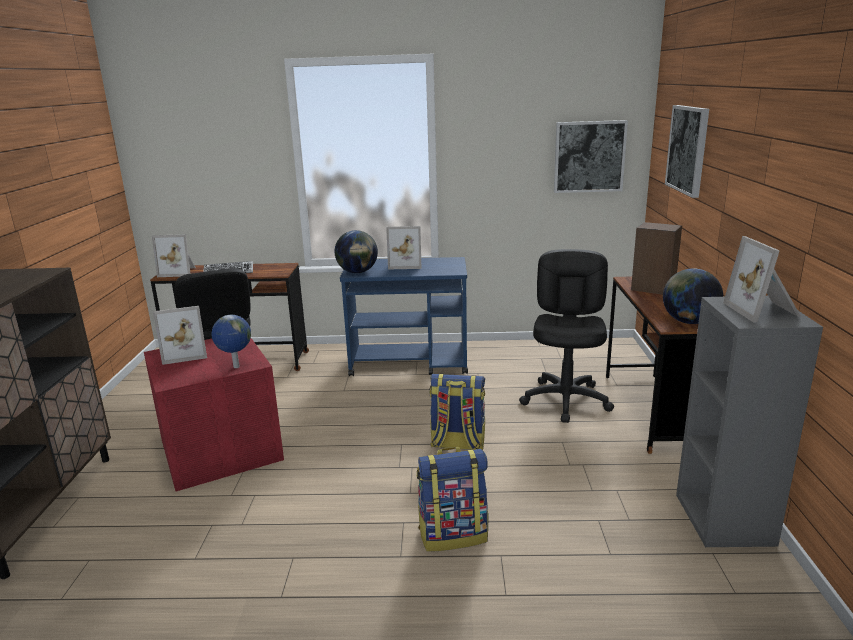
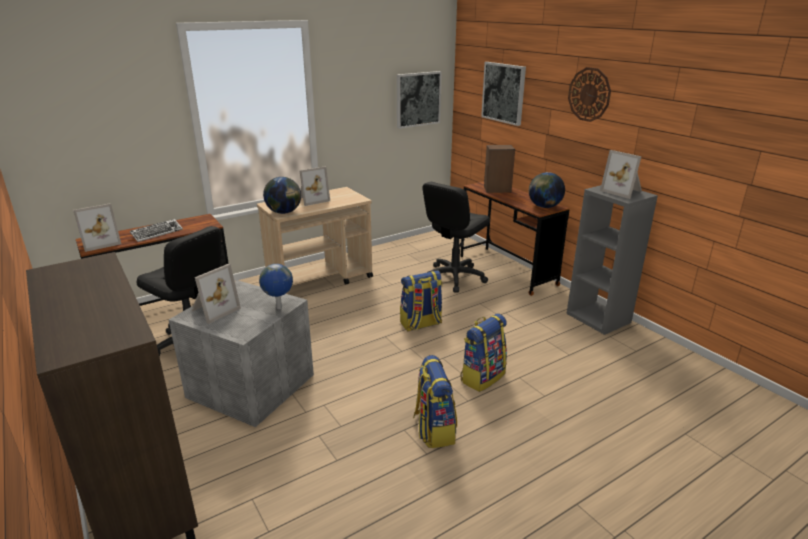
camera: 35 degrees left, 5 degrees up
red storage box [144,338,284,491] -> grey storage box [169,280,314,427]
blue cart [340,257,468,376] -> beige cart [257,187,373,294]
black office chair [519,249,614,423] -> black office chair turned 120 degrees counterclockwise [422,182,490,293]
none -> backpack [413,355,457,448]
none -> wall clock [568,67,611,122]

